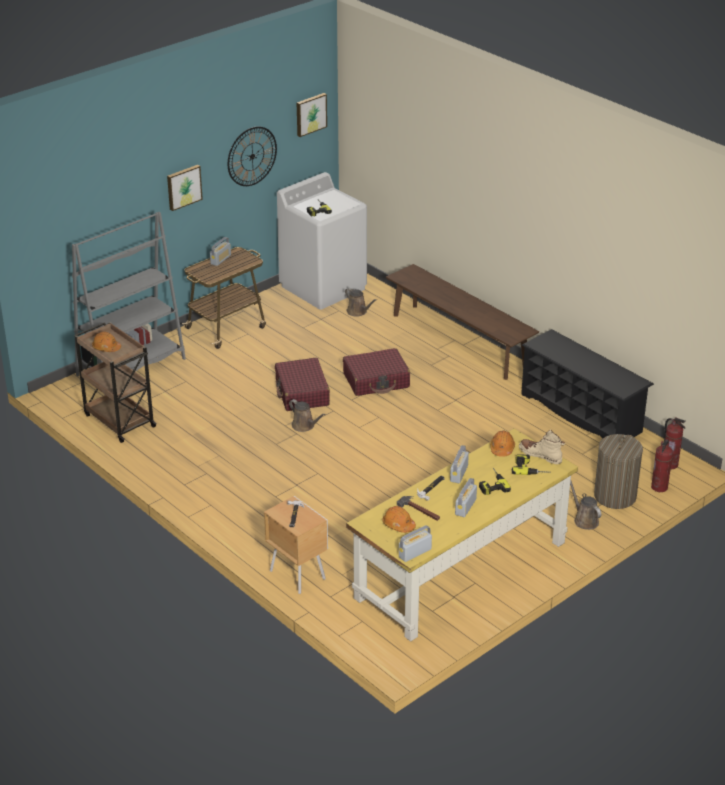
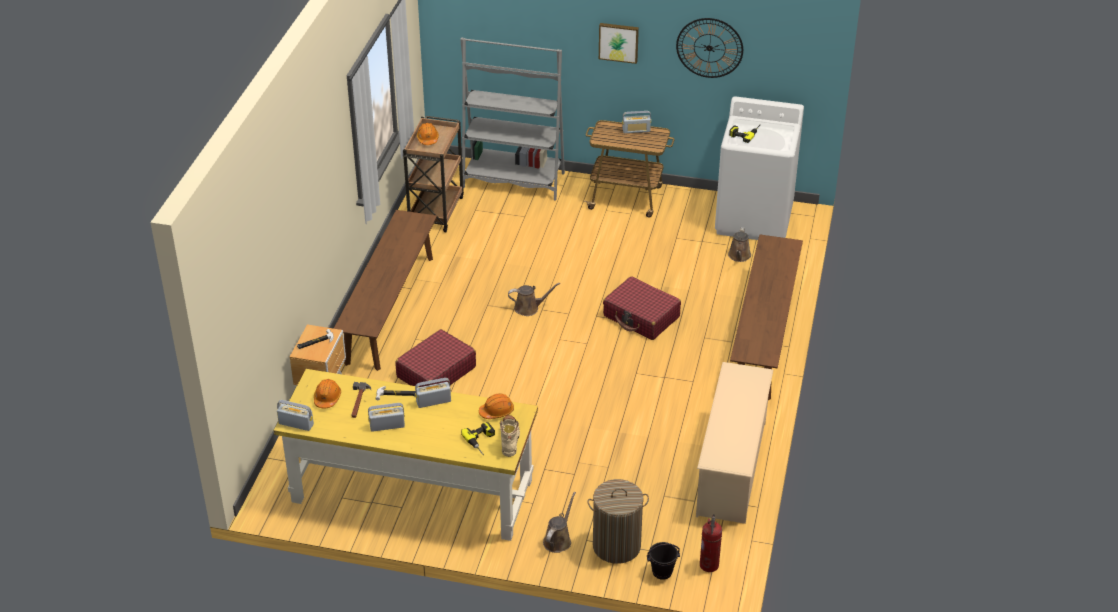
camera: 55 degrees right, 5 degrees up
red suitcase [275,358,330,411] -> red suitcase moved to [395,329,476,387]
brown watering can [289,399,326,432] -> brown watering can turned 105 degrees counterclockwise [508,283,560,316]
picture [297,93,327,137] -> none
power drill [479,468,511,495] -> none
black shoe rack [521,329,654,439] -> beige shoe rack [696,362,773,524]
fire extinguisher [651,439,673,492] -> black bucket [647,542,680,580]
none -> brown bench [334,210,437,371]

